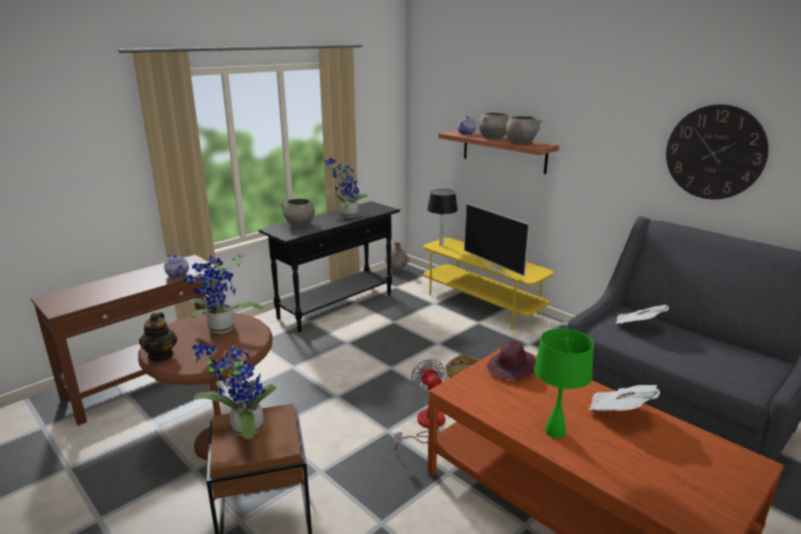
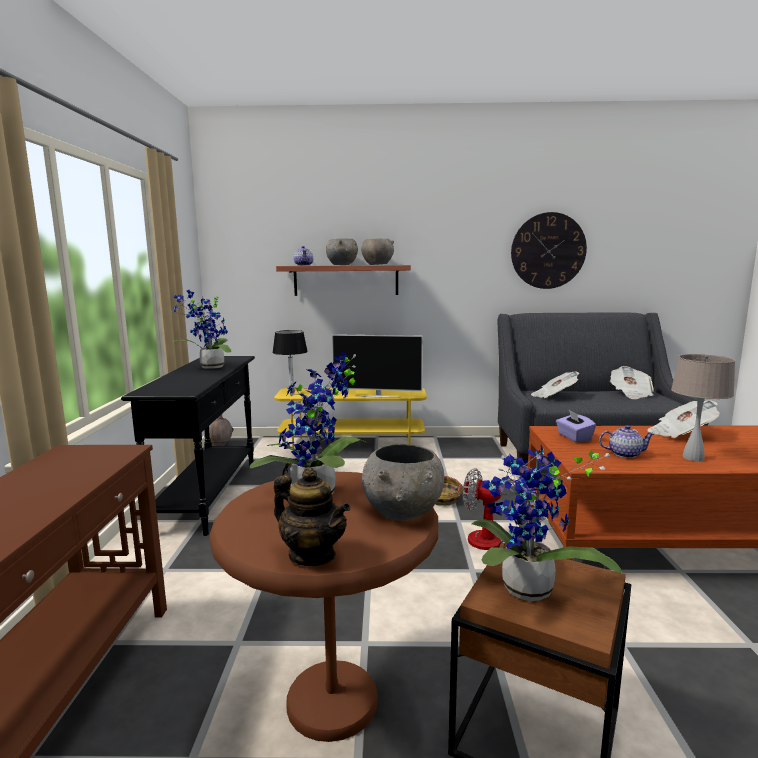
camera: 45 degrees left, 10 degrees down
teapot [164,254,189,278] -> teapot moved to [599,425,655,458]
grey bowl [280,199,315,227] -> grey bowl moved to [362,444,444,521]
purple hat [486,342,536,380] -> purple tissue box [556,410,596,443]
green table lamp [534,328,594,438] -> beige table lamp [671,354,735,461]
none -> newspaper [610,366,654,399]

